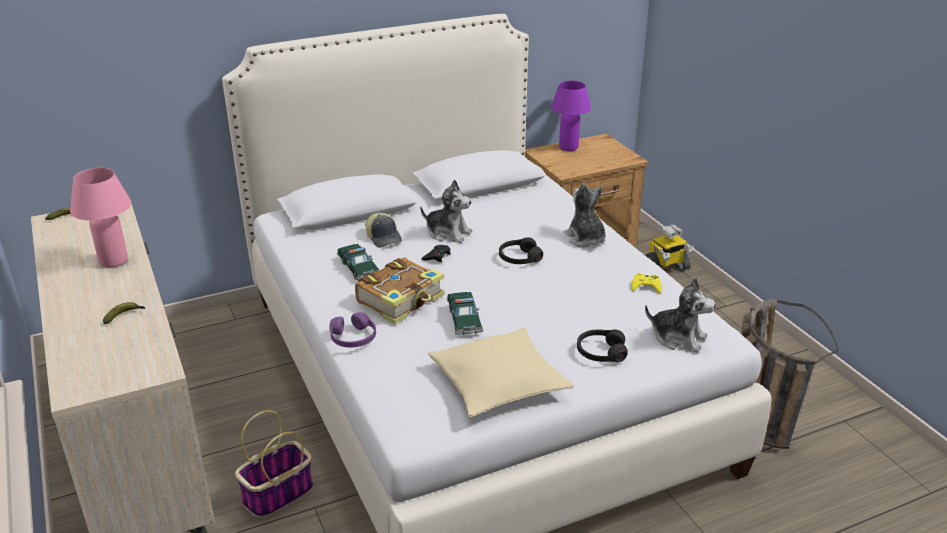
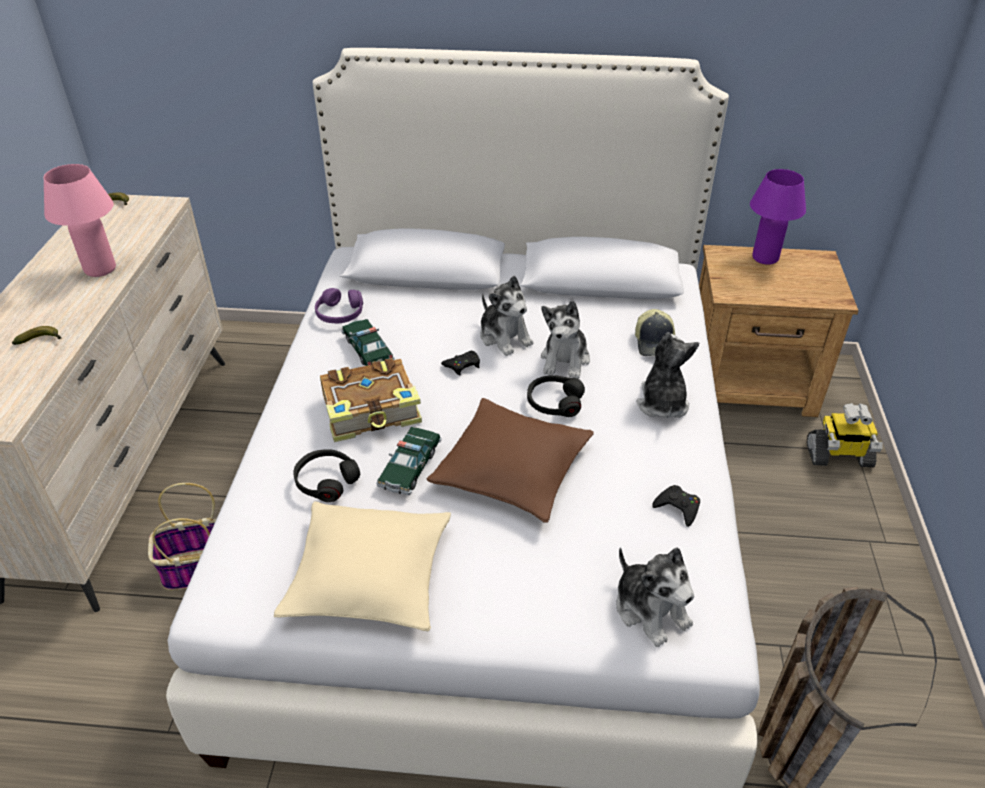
camera: 30 degrees right, 10 degrees up
purple headphones [329,312,376,348] -> purple headphones moved to [315,288,363,323]
toy car [337,244,379,281] -> toy car turned 150 degrees clockwise [341,319,395,366]
cap [365,213,402,248] -> cap moved to [635,309,675,356]
black headphones [577,329,628,362] -> black headphones moved to [293,449,360,502]
yellow game controller [631,273,662,294] -> black game controller [652,485,700,527]
none -> brown pillow [426,398,594,523]
none -> plush toy [541,301,590,379]

